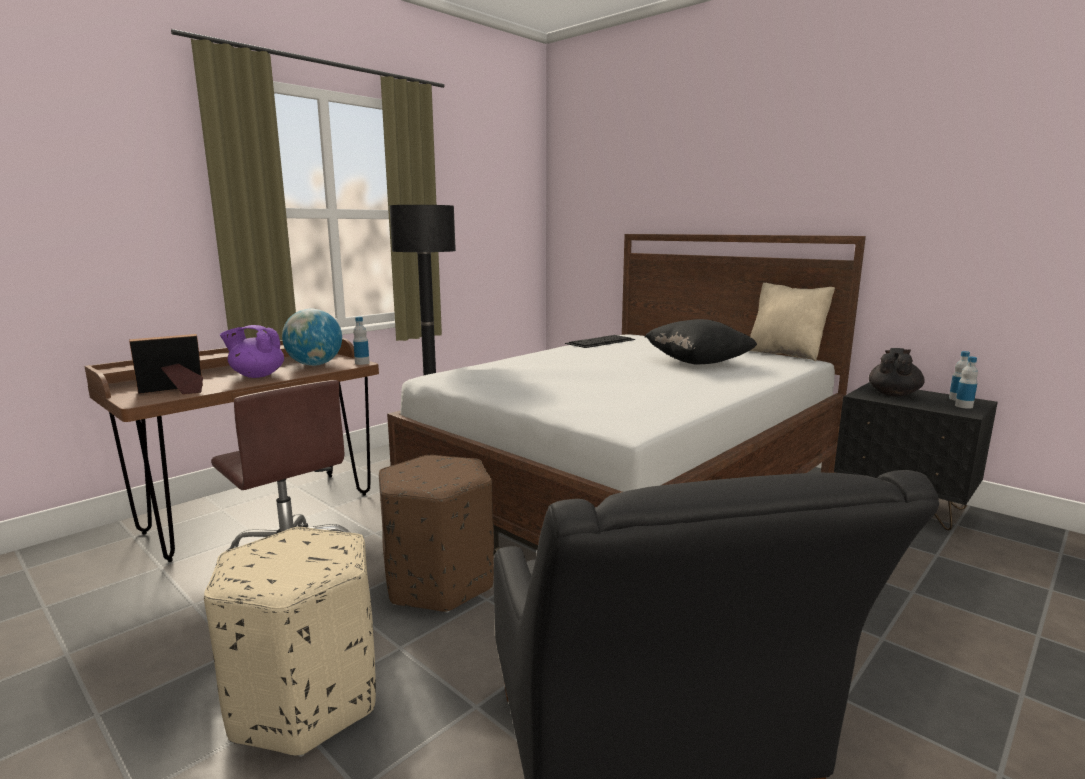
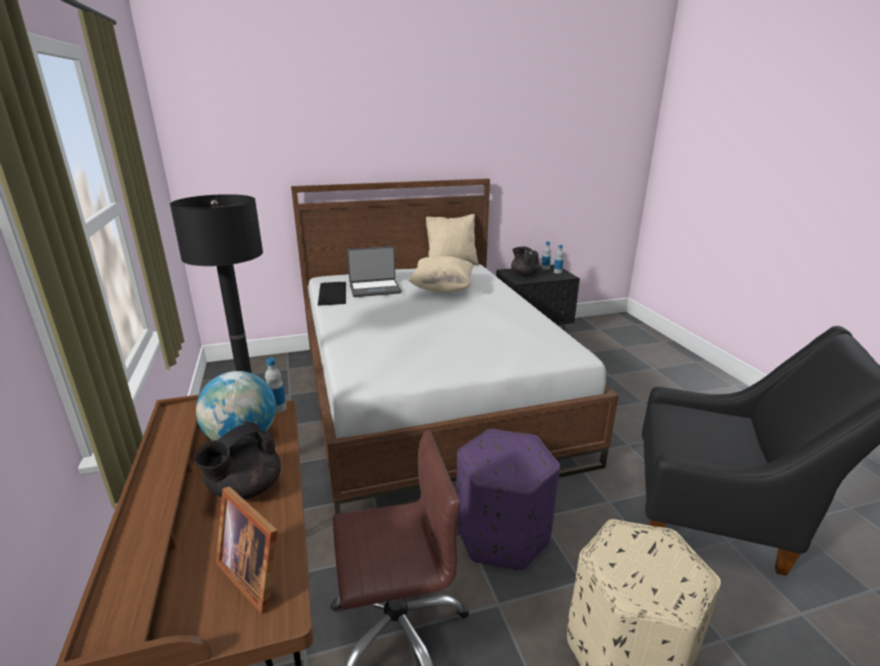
camera: 60 degrees left, 10 degrees up
picture frame [129,334,203,394] -> picture frame turned 45 degrees counterclockwise [216,486,278,614]
purple teapot [220,325,284,378] -> black teapot [194,422,281,499]
brown ottoman [379,455,494,613] -> purple ottoman [456,429,560,571]
black pillow [645,319,757,364] -> beige pillow [408,256,474,293]
none -> laptop [347,246,402,297]

